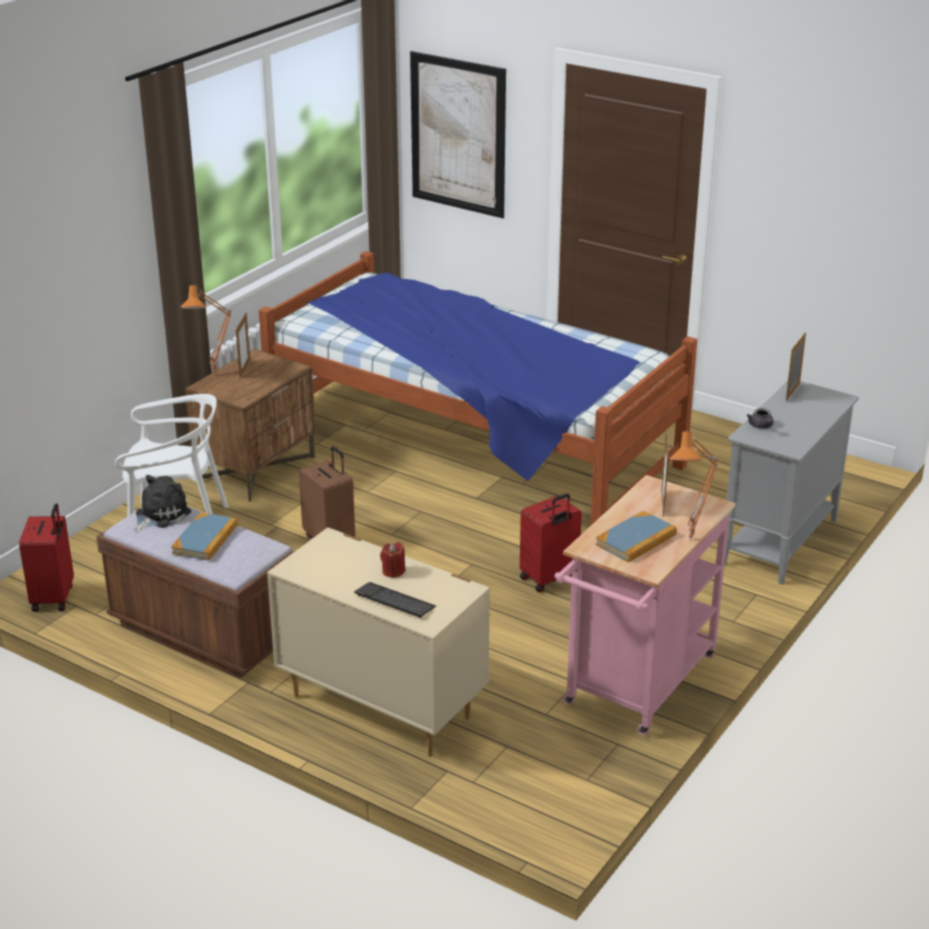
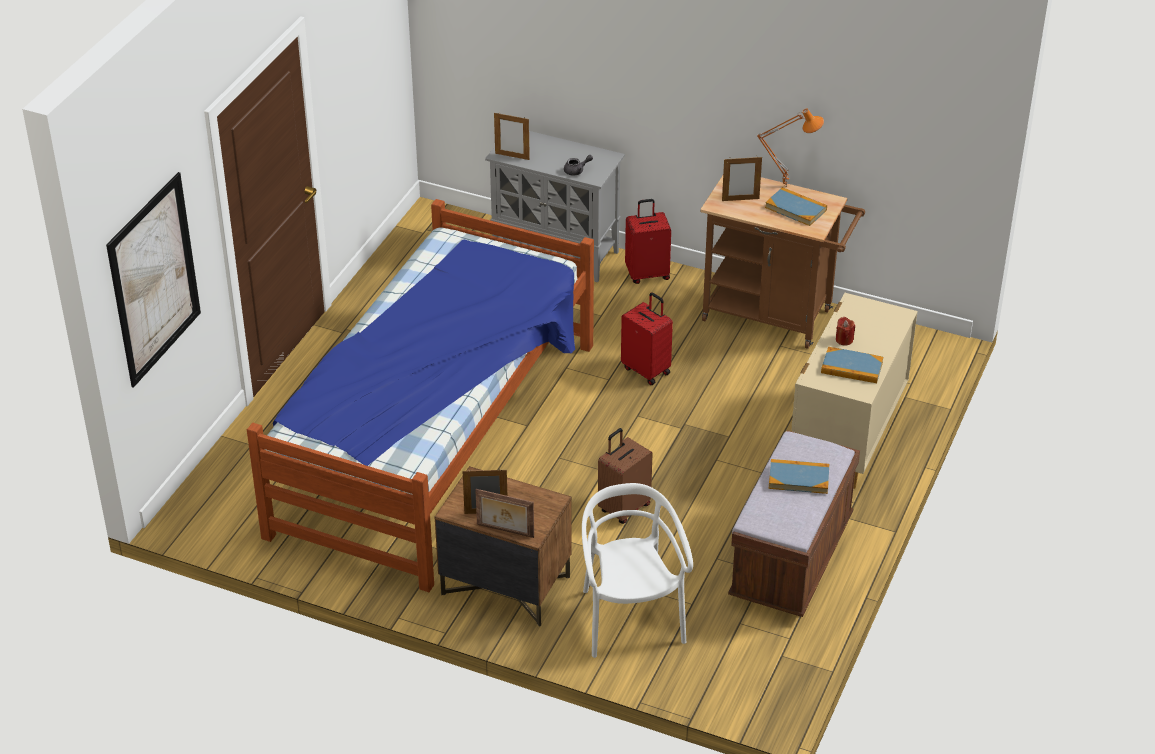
camera: 100 degrees left, 10 degrees up
red suitcase [19,503,74,612] -> red suitcase moved to [625,199,671,284]
plush toy [134,475,191,532] -> none
orange table lamp [181,285,232,376] -> picture frame [475,489,534,538]
keyboard [354,582,436,619] -> none
pink cart [555,475,736,735] -> brown cart [700,176,865,349]
none -> book [821,347,884,383]

